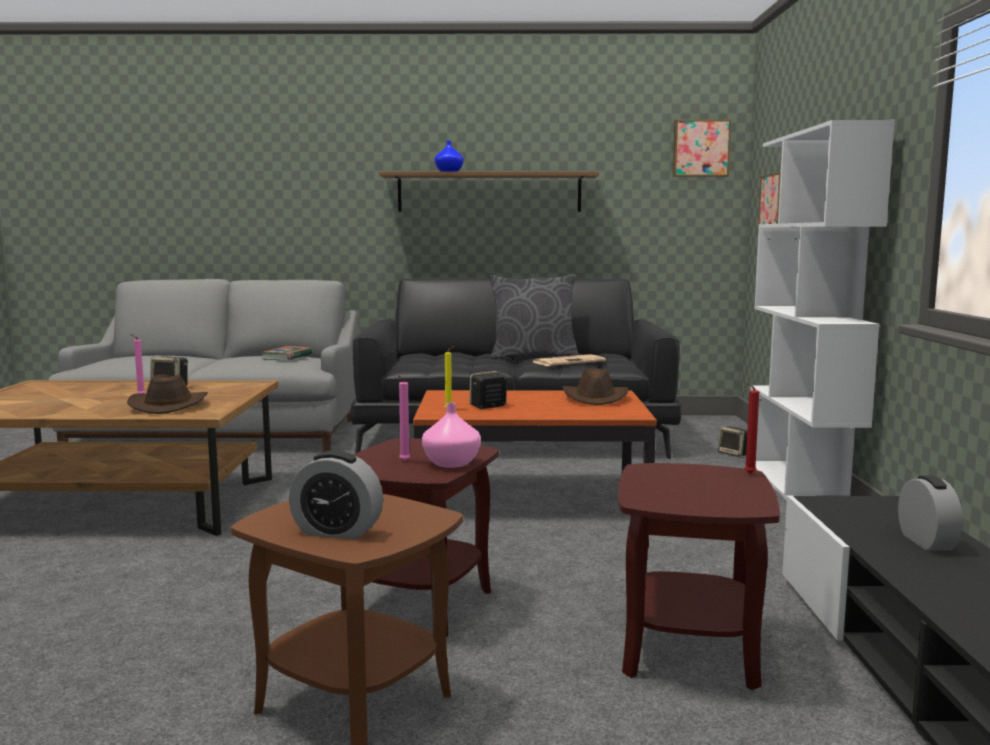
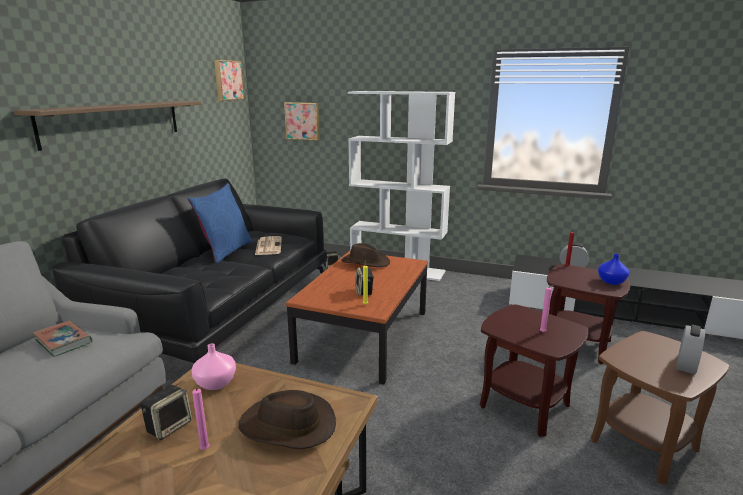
camera: 70 degrees left, 10 degrees up
pink vase [422,403,481,468] -> pink vase moved to [192,344,236,390]
blue vase [434,141,464,172] -> blue vase moved to [598,254,629,285]
grey pillow [489,274,579,359] -> blue pillow [188,183,253,263]

